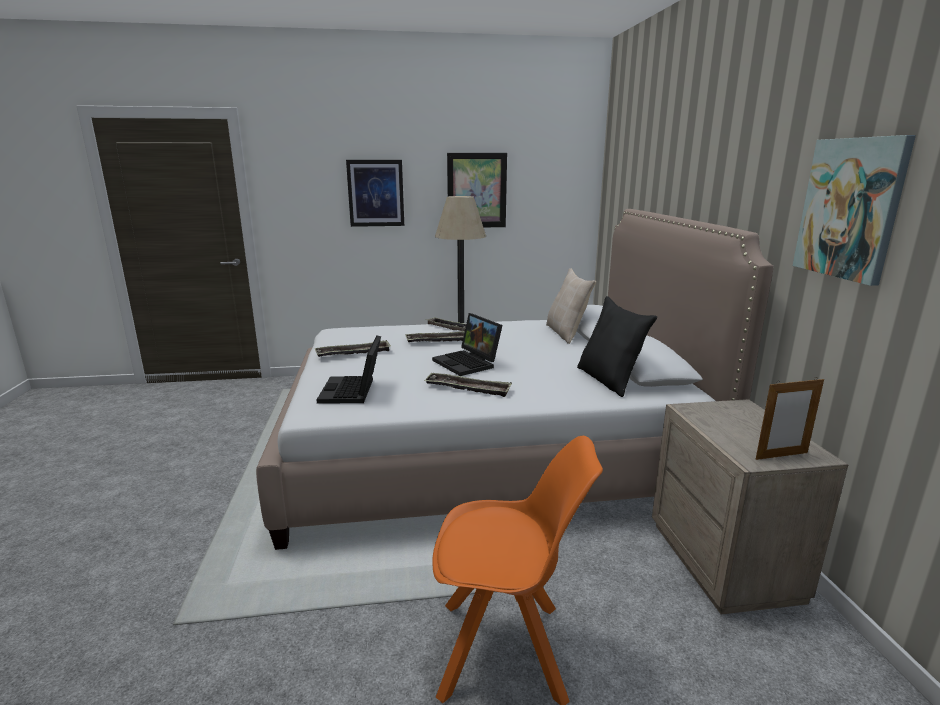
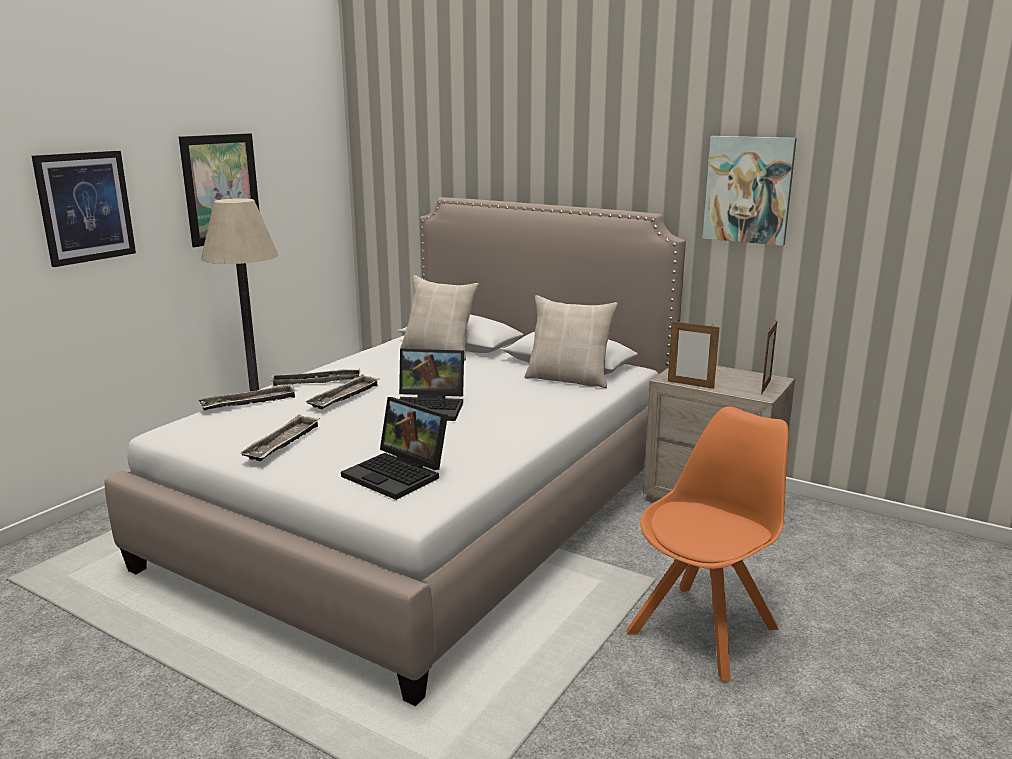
camera: 50 degrees left, 0 degrees up
tray [424,372,512,397] -> tray moved to [197,383,297,411]
black pillow [577,296,657,397] -> beige pillow [524,295,618,388]
none -> picture frame [668,321,720,389]

